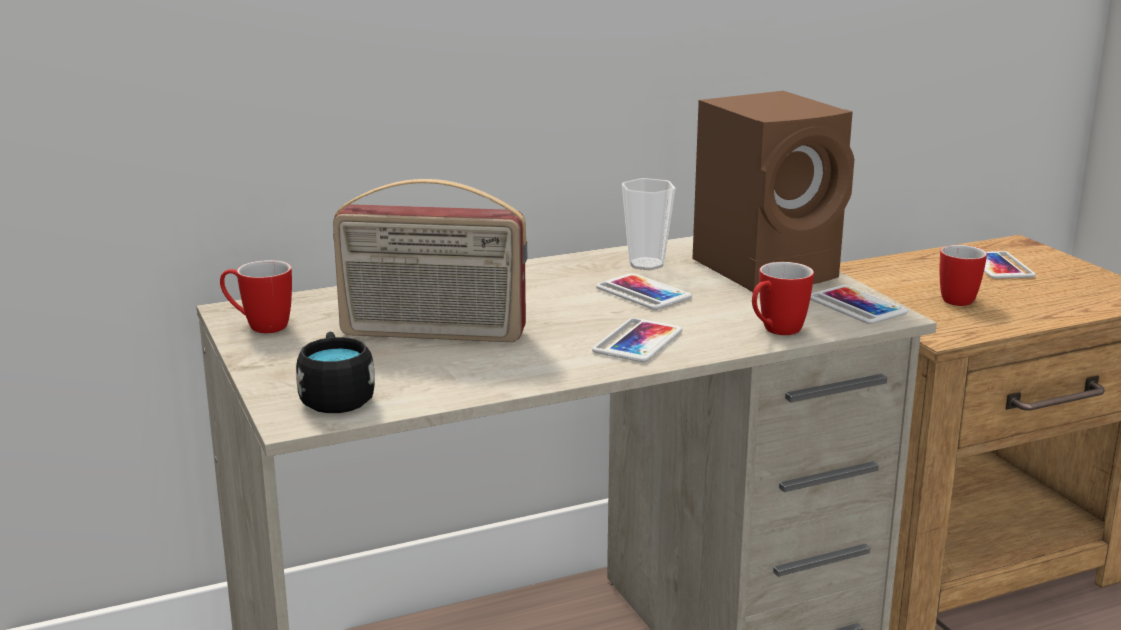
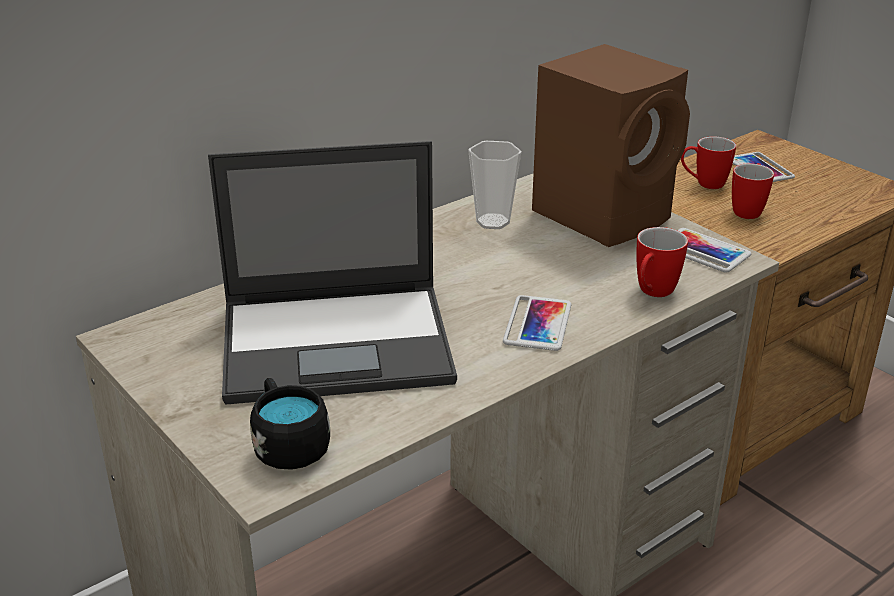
camera: 15 degrees left, 10 degrees up
mug [220,260,292,333] -> mug moved to [681,136,736,189]
radio [333,179,527,342] -> laptop [208,141,457,405]
phone [596,273,692,310] -> none

